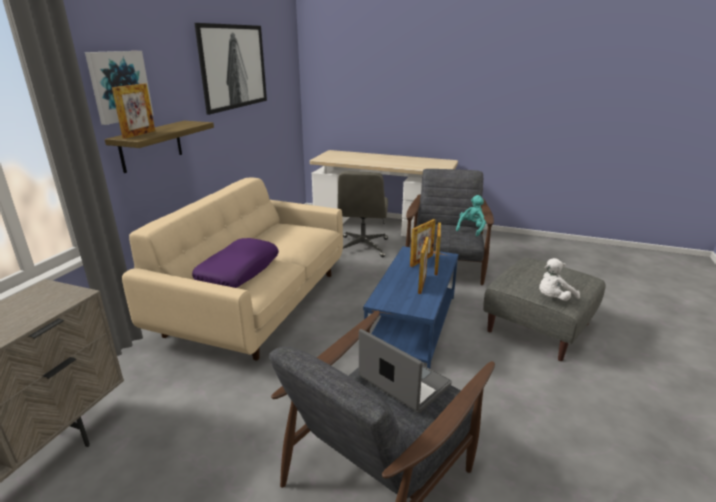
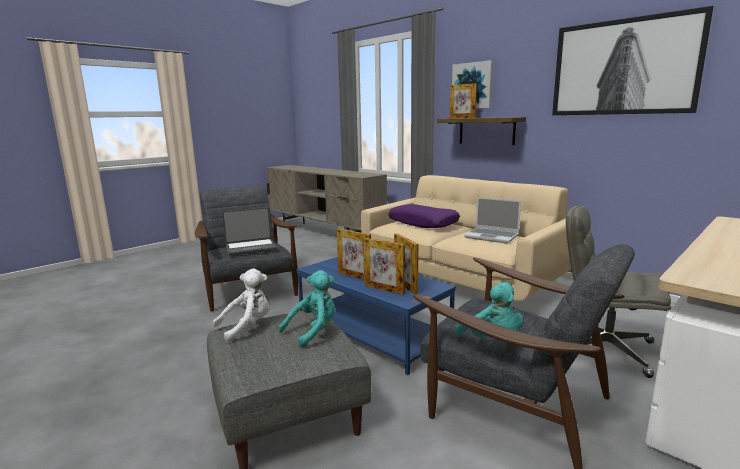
camera: 115 degrees right, 10 degrees down
white plush toy [539,258,580,301] -> white plush toy turned 60 degrees clockwise [213,268,270,343]
none -> turquoise plush toy [278,270,336,348]
none -> laptop [464,197,521,244]

